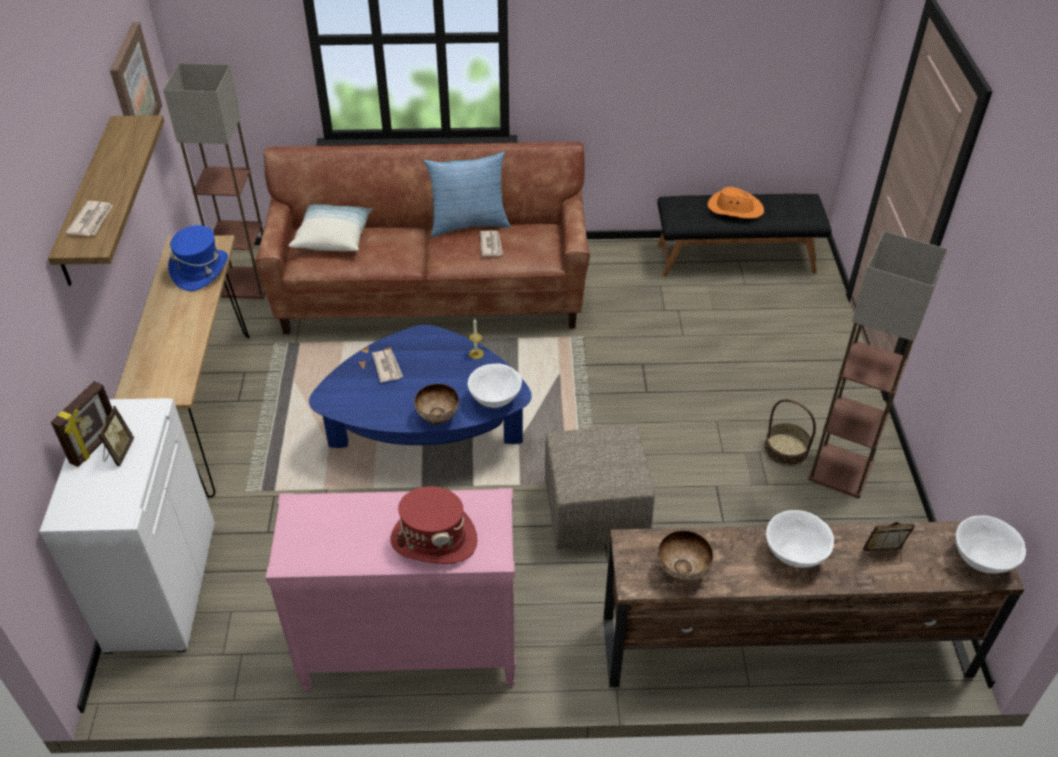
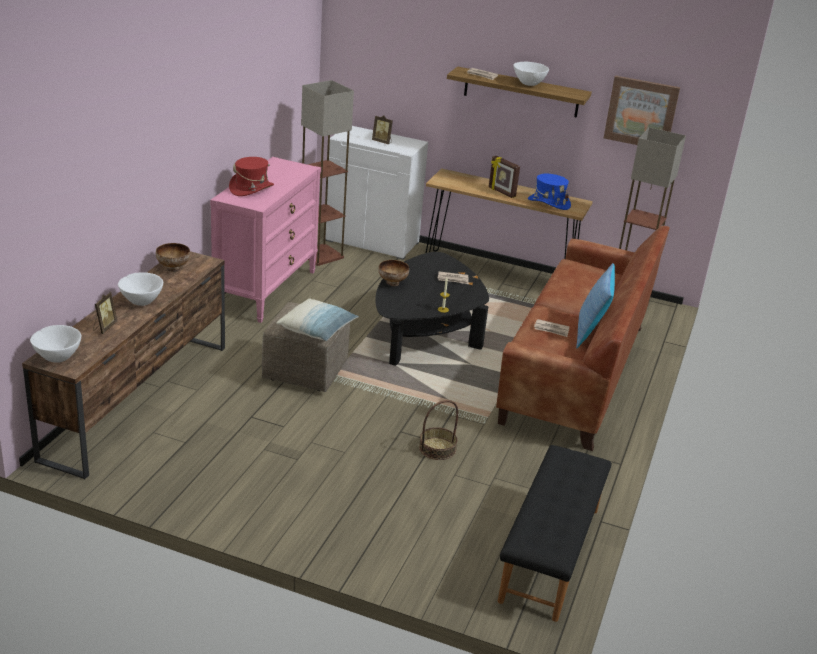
camera: 110 degrees right, 15 degrees down
picture frame [51,381,112,467] -> picture frame moved to [489,156,520,198]
pillow [289,204,373,251] -> pillow moved to [276,298,359,341]
blue coffee table [309,325,532,448] -> black coffee table [375,252,489,366]
white bowl [468,364,522,408] -> white bowl moved to [513,62,549,86]
orange hat [708,187,764,219] -> none
basket [764,399,816,466] -> basket moved to [419,400,458,460]
floor lamp [808,231,948,498] -> floor lamp moved to [301,80,354,266]

